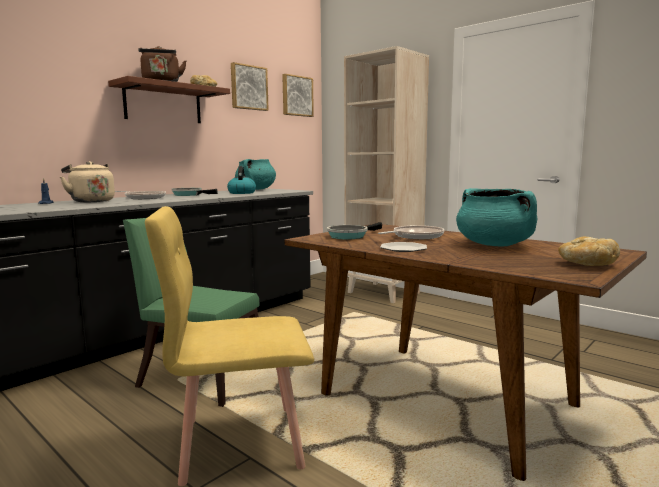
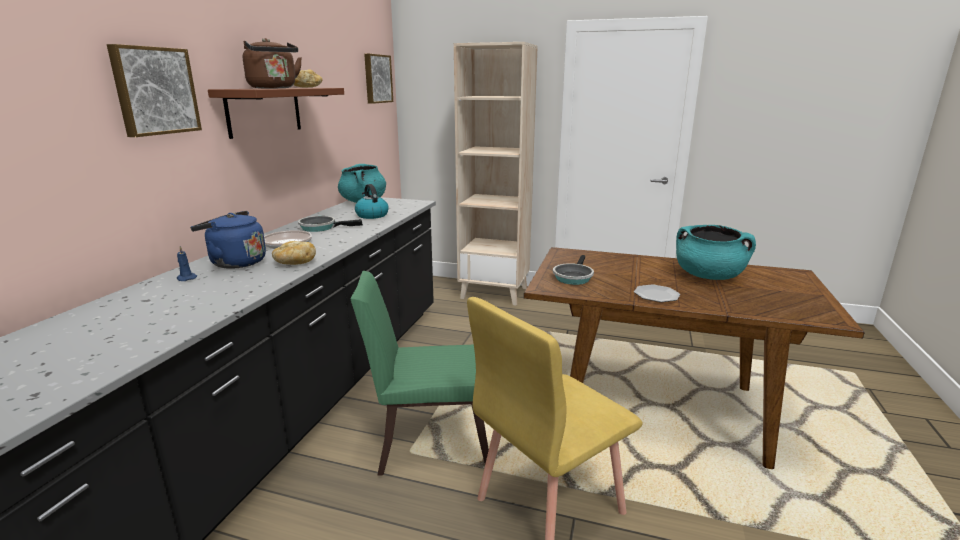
camera: 25 degrees left, 10 degrees up
beige kettle [60,161,115,202] -> blue kettle [190,211,266,269]
picture [231,62,269,111] -> picture moved to [107,44,202,137]
frying pan [378,225,444,239] -> none
bread [558,237,620,266] -> bread moved to [272,241,316,265]

